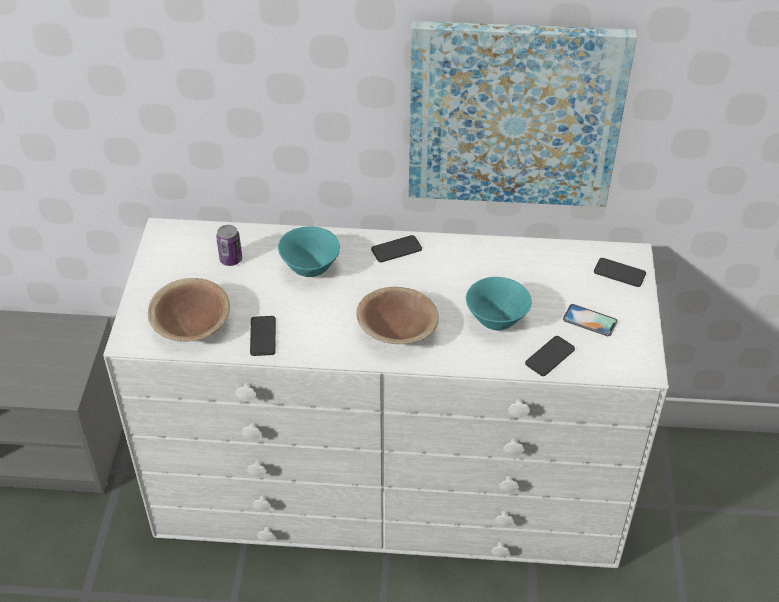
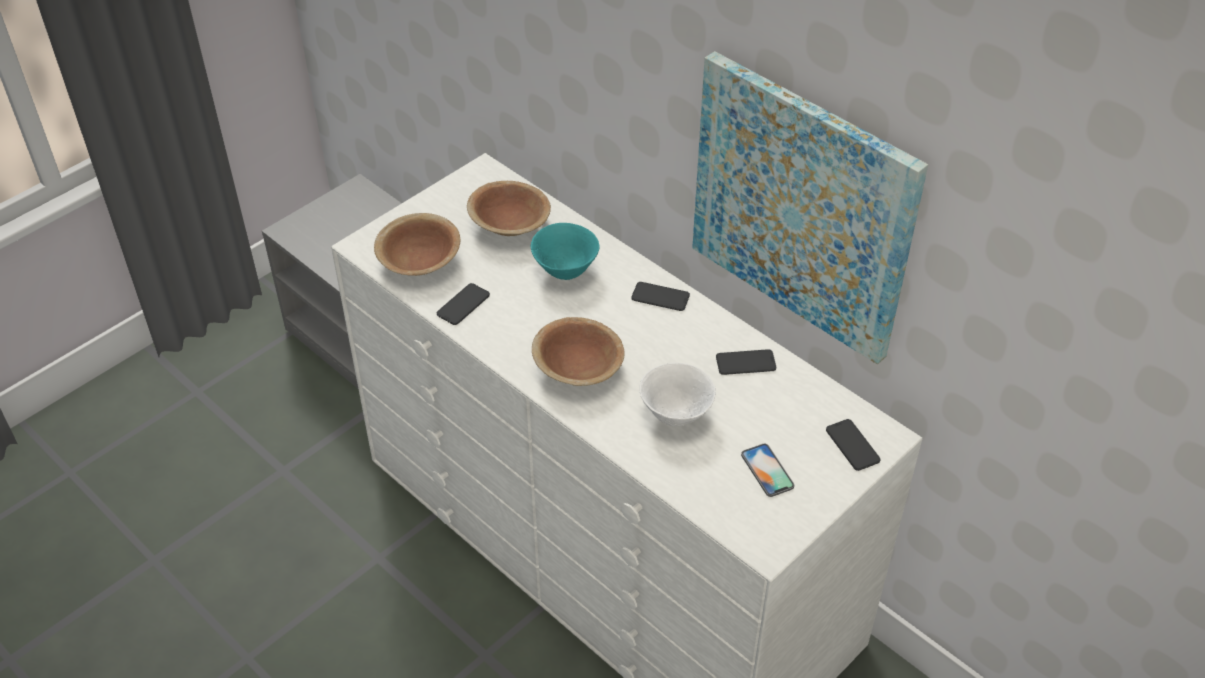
camera: 40 degrees right, 0 degrees up
can [216,225,242,266] -> brown bowl [467,181,551,236]
turquoise bowl [466,277,532,330] -> white bowl [639,363,716,426]
phone [525,336,575,376] -> phone moved to [716,349,776,375]

